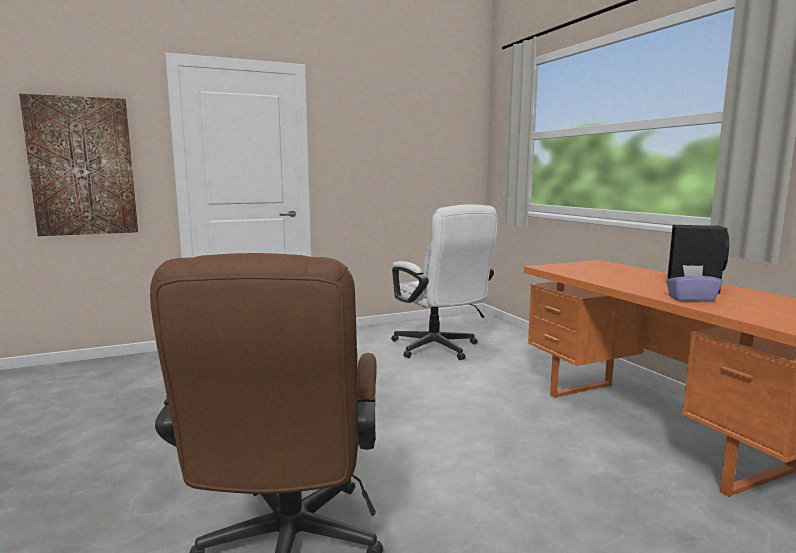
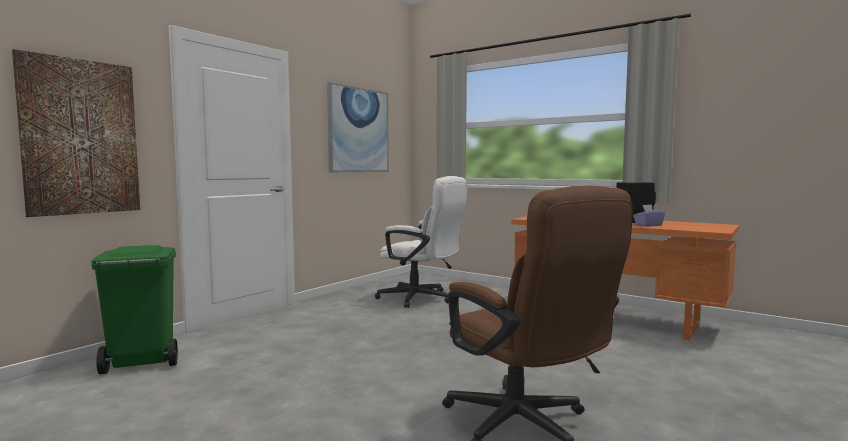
camera: 30 degrees left, 5 degrees down
none -> green trash can [91,245,178,374]
none -> picture [327,82,389,172]

